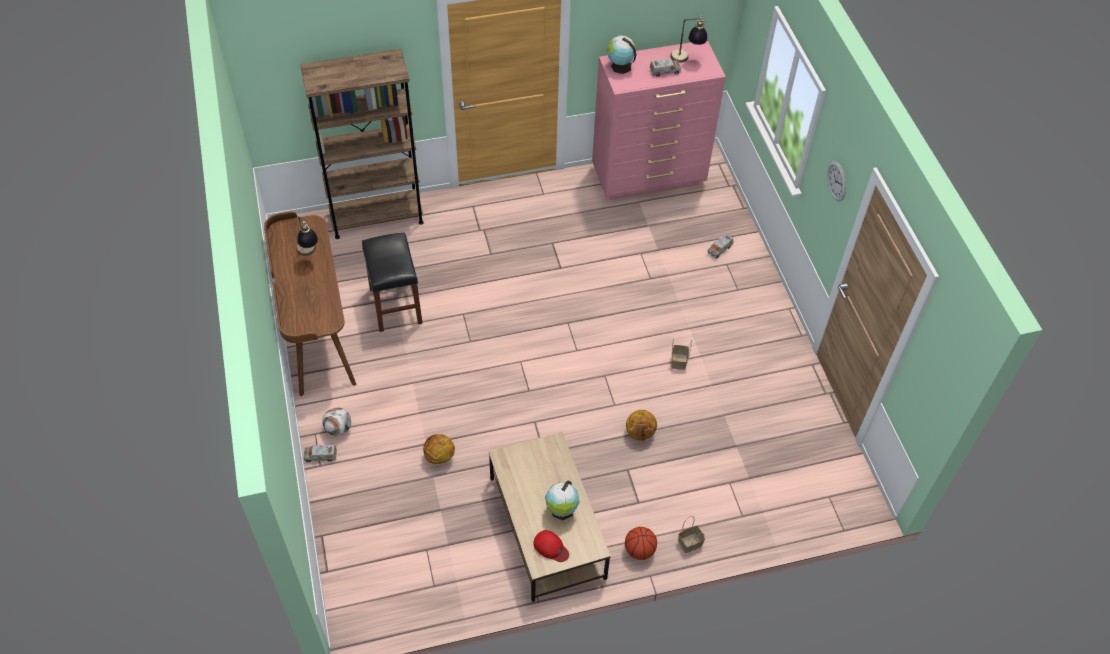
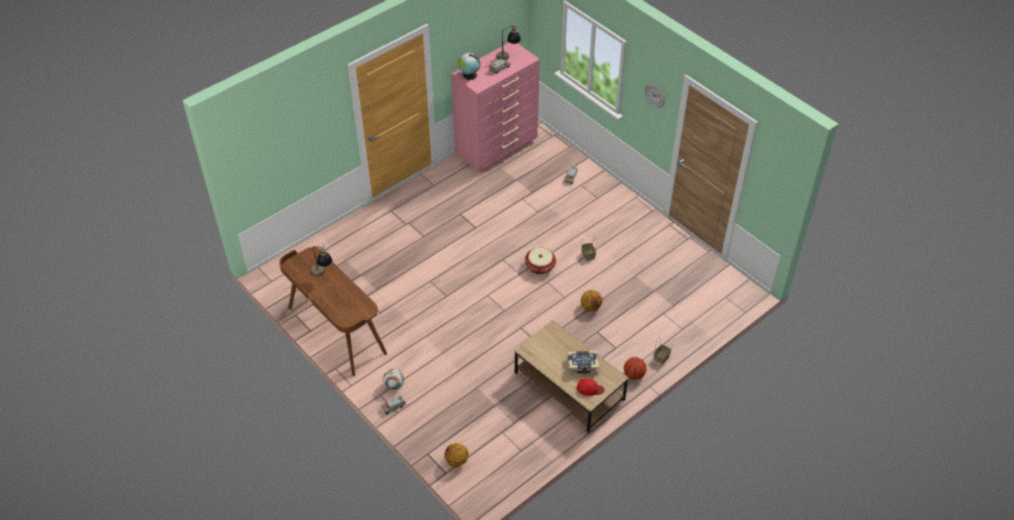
camera: 25 degrees left, 5 degrees down
brown bookcase [300,49,424,239] -> none
black stool [362,232,422,332] -> none
basketball [423,434,455,464] -> basketball moved to [444,443,469,467]
globe [545,480,579,520] -> book [567,351,599,374]
none -> basket [525,248,556,274]

